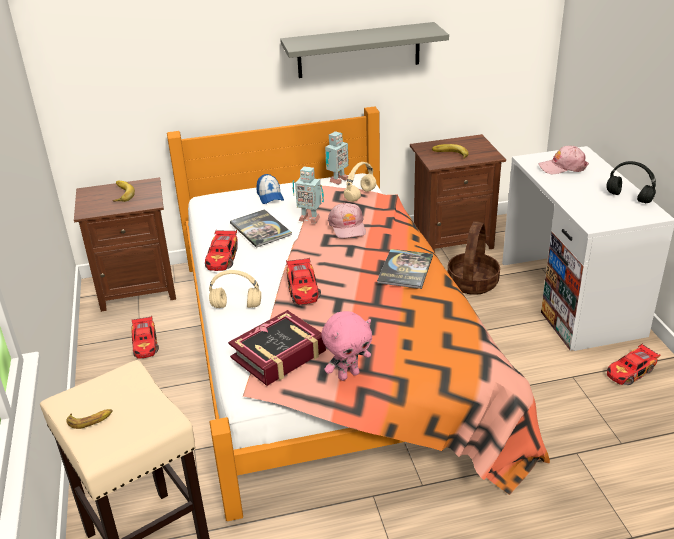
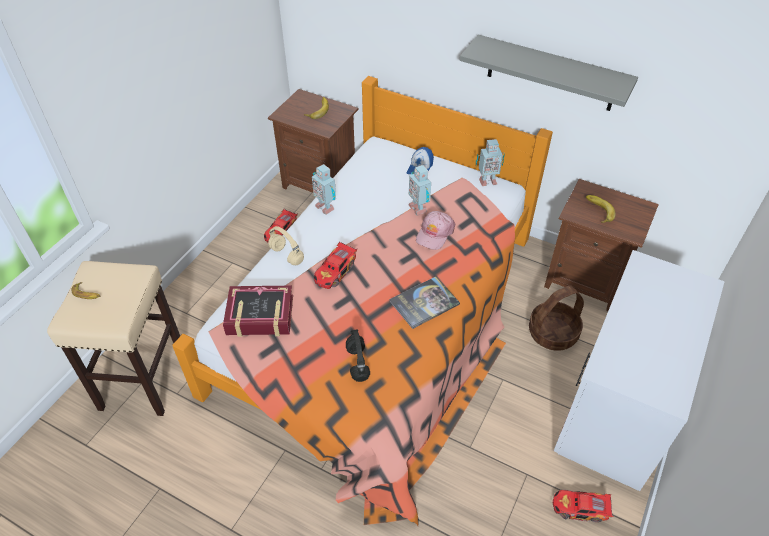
camera: 40 degrees right, 15 degrees up
toy car [205,230,238,271] -> toy robot [312,164,336,215]
book [230,209,292,248] -> none
pink plush toy [322,311,372,381] -> none
beige headphones [344,162,376,202] -> none
pink cap [539,146,589,174] -> none
black headphones [606,161,656,203] -> black headphones moved to [346,330,370,382]

